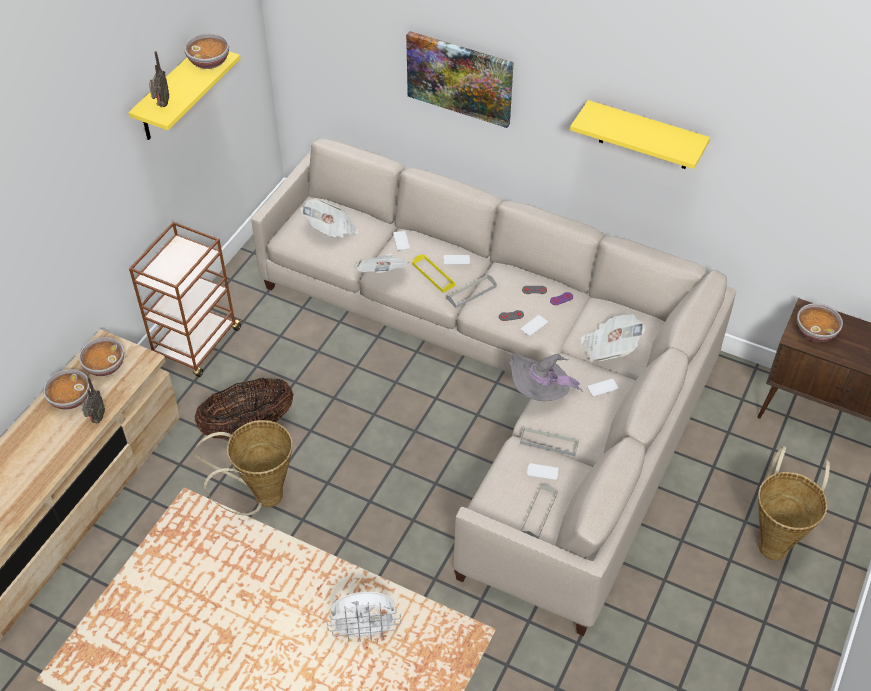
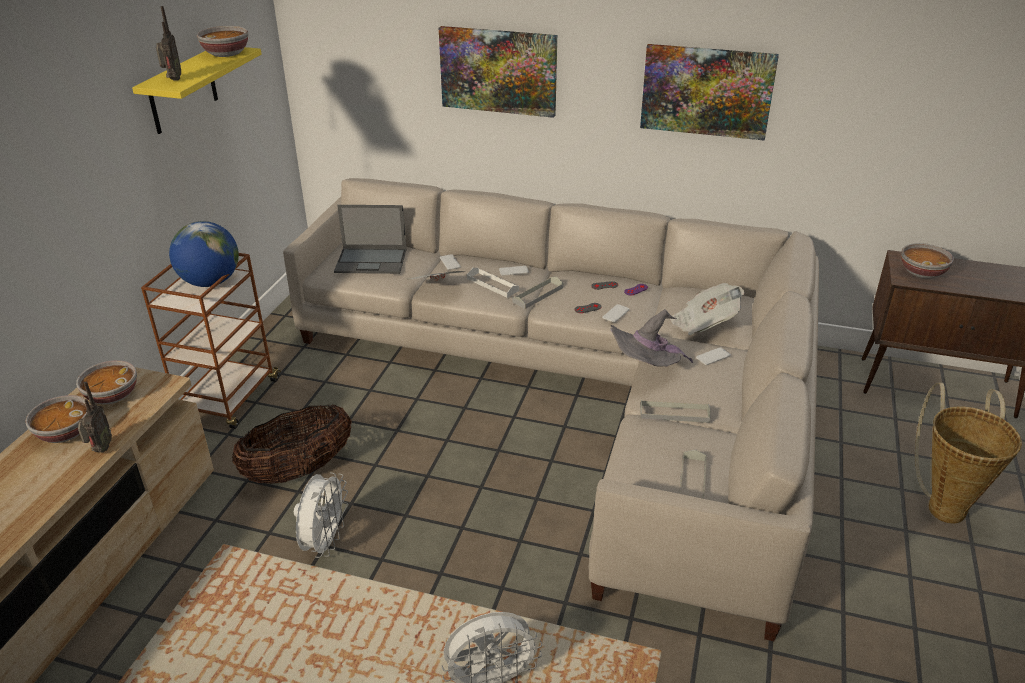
camera: 10 degrees left, 15 degrees down
basket [193,420,293,516] -> white fan [294,472,348,558]
newspaper [300,198,359,238] -> laptop [334,205,407,274]
yellow tray [412,254,455,293] -> white tray [467,268,519,298]
phone [527,463,559,480] -> none
yellow shelf [570,100,710,169] -> picture [640,44,779,141]
none -> globe [169,221,239,287]

